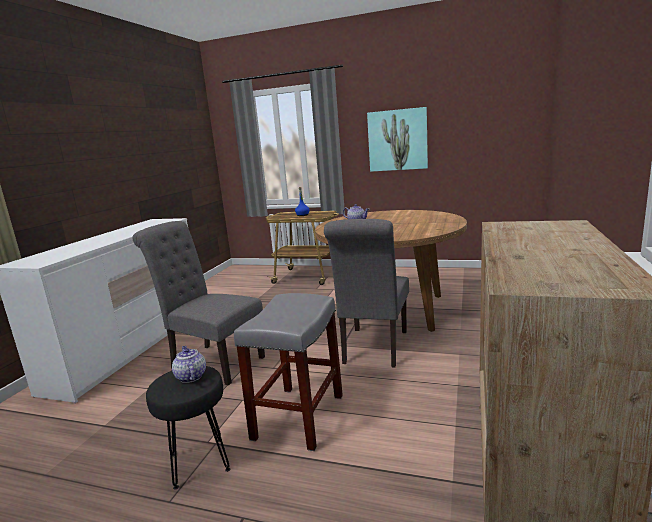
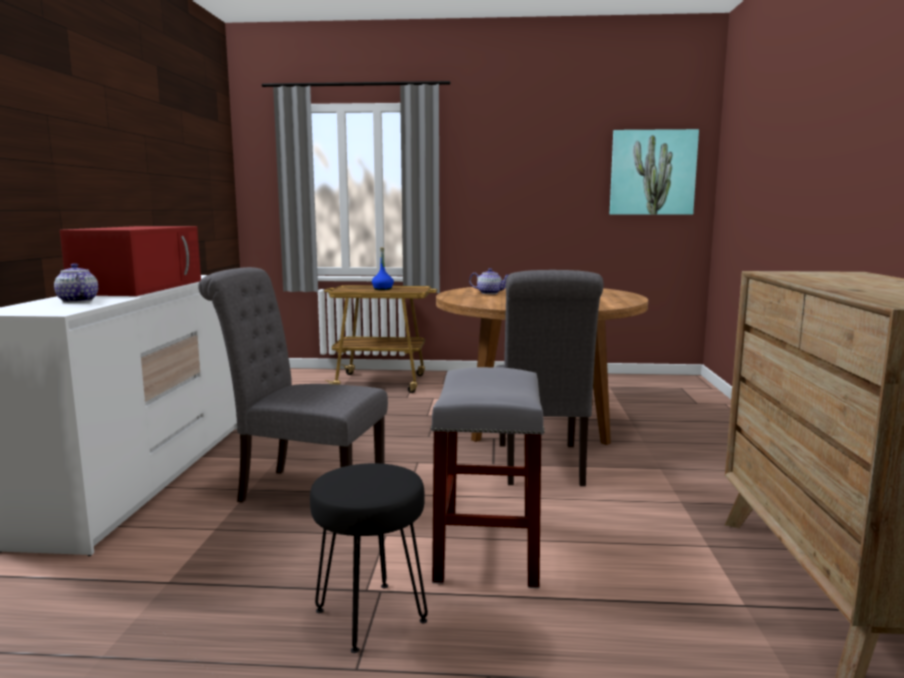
camera: 15 degrees left, 5 degrees down
teapot [172,346,206,383] -> teapot moved to [54,263,98,303]
picture [367,107,428,172] -> picture moved to [610,129,699,215]
none -> red microwave [60,226,201,296]

